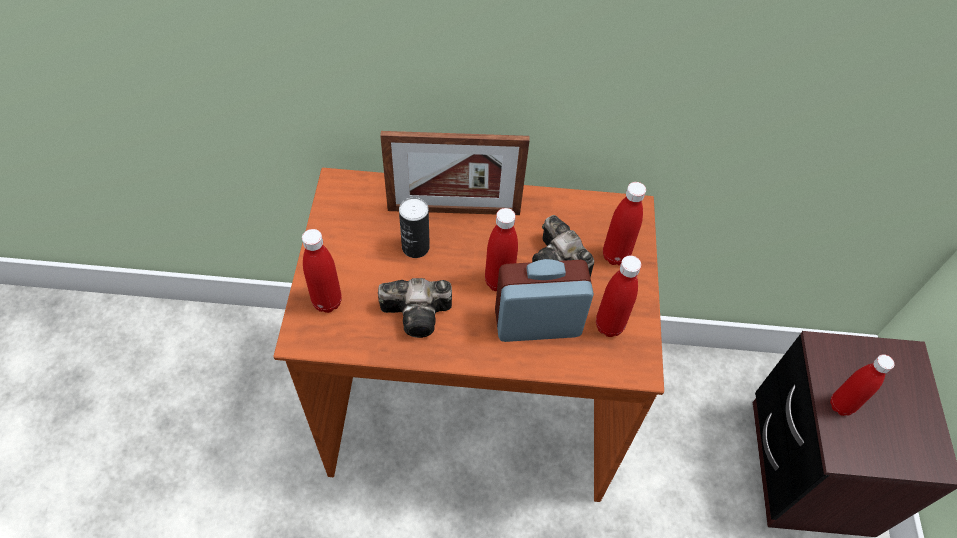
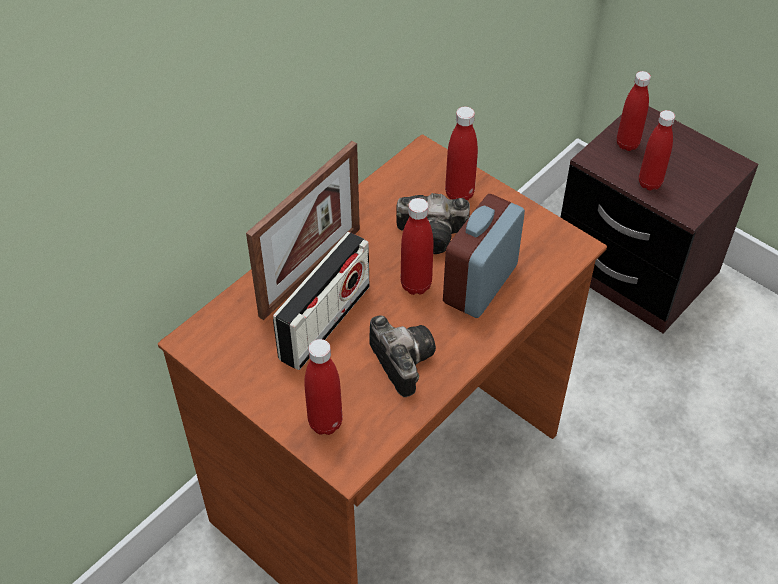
camera: 50 degrees left, 5 degrees down
camera [378,278,452,338] -> camera turned 60 degrees counterclockwise [369,315,436,397]
can [399,197,430,258] -> radio [273,232,370,370]
red bottle [596,255,641,337] -> red bottle moved to [617,71,651,151]

